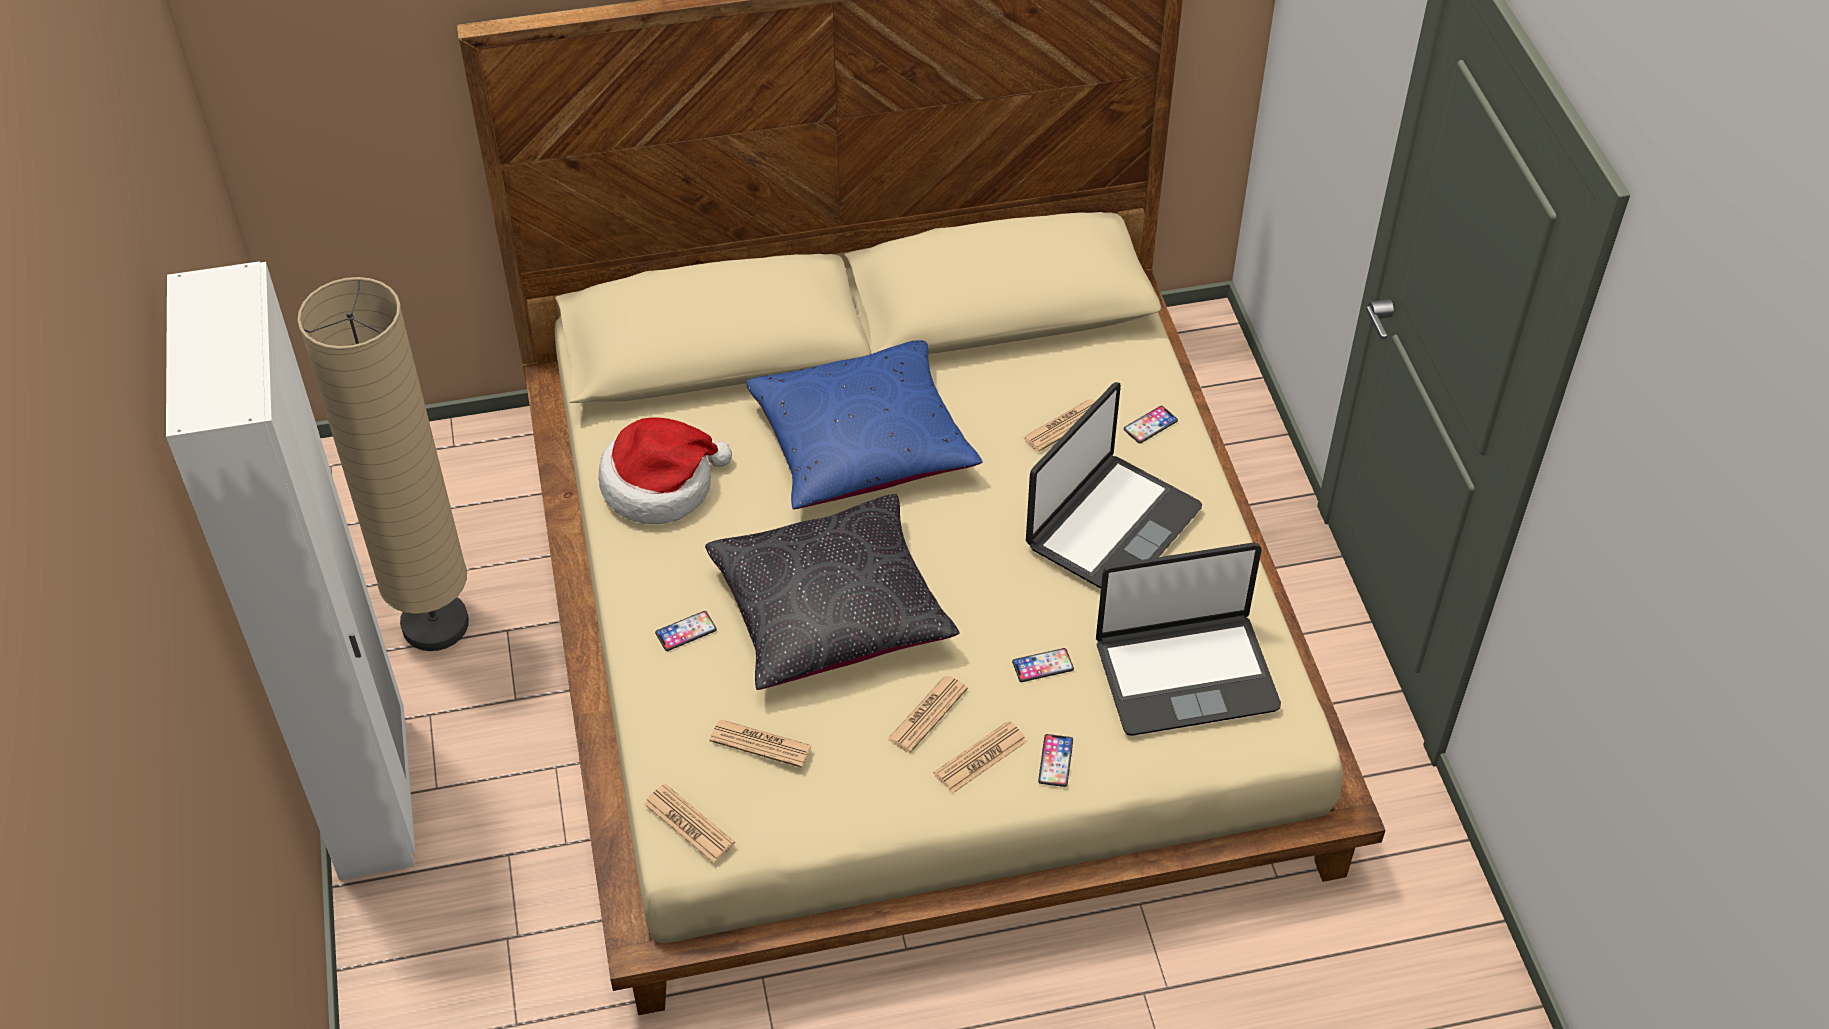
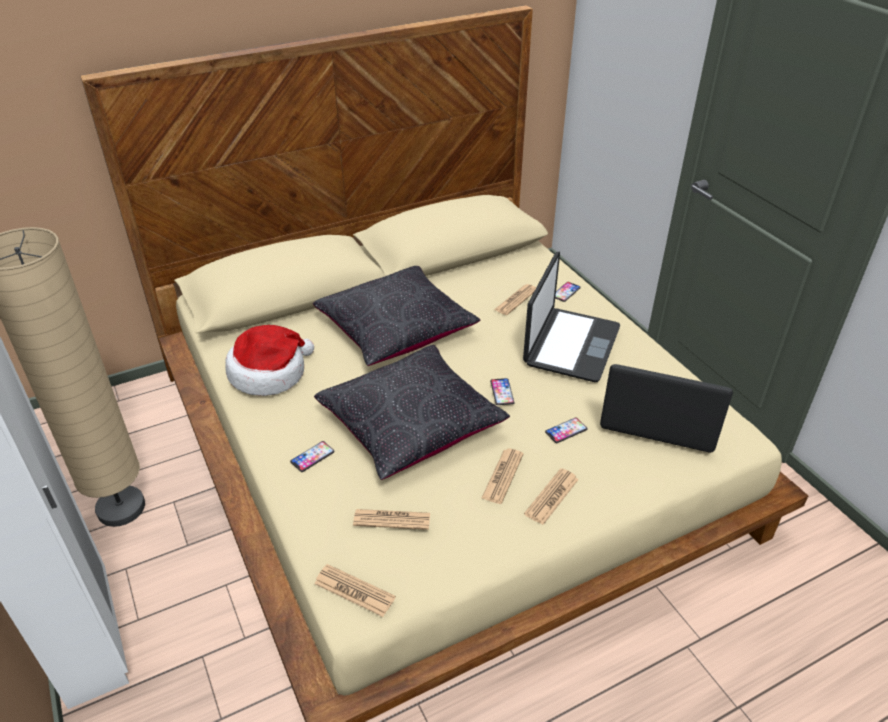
camera: 15 degrees left, 10 degrees down
blue pillow [746,340,983,509] -> black pillow [313,266,480,366]
phone [1038,734,1073,787] -> phone moved to [490,378,515,405]
laptop [1096,542,1281,736] -> laptop turned 135 degrees counterclockwise [600,364,733,453]

